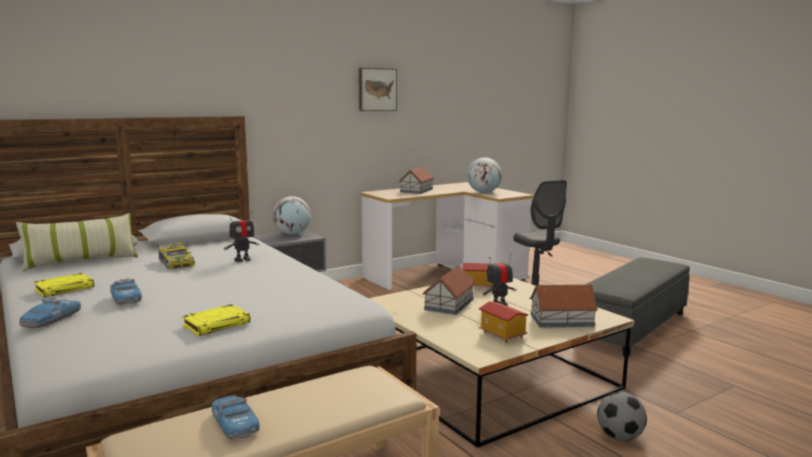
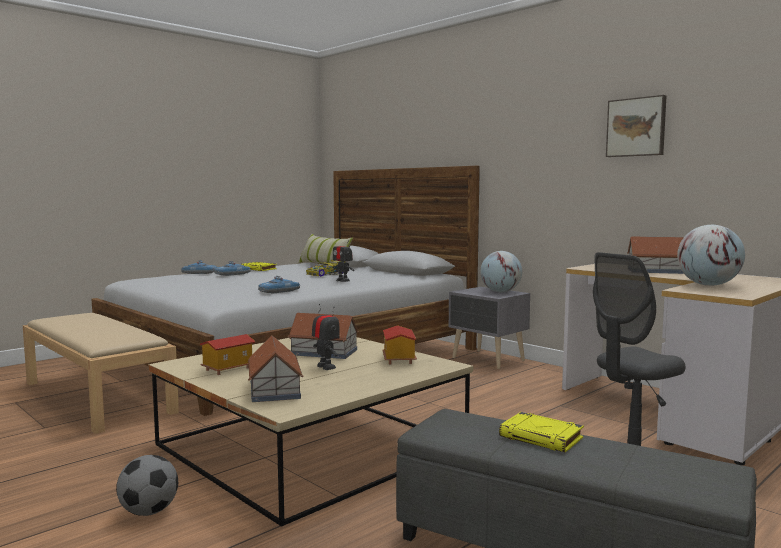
camera: 80 degrees right, 5 degrees down
yellow book [182,304,250,336] -> yellow book moved to [499,412,584,452]
toy car [212,395,260,439] -> toy car moved to [258,276,300,294]

